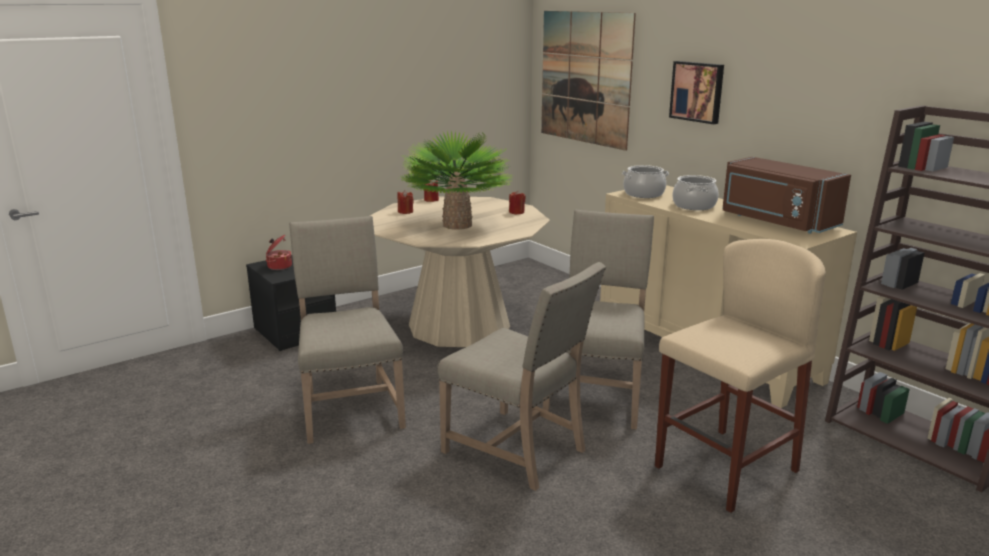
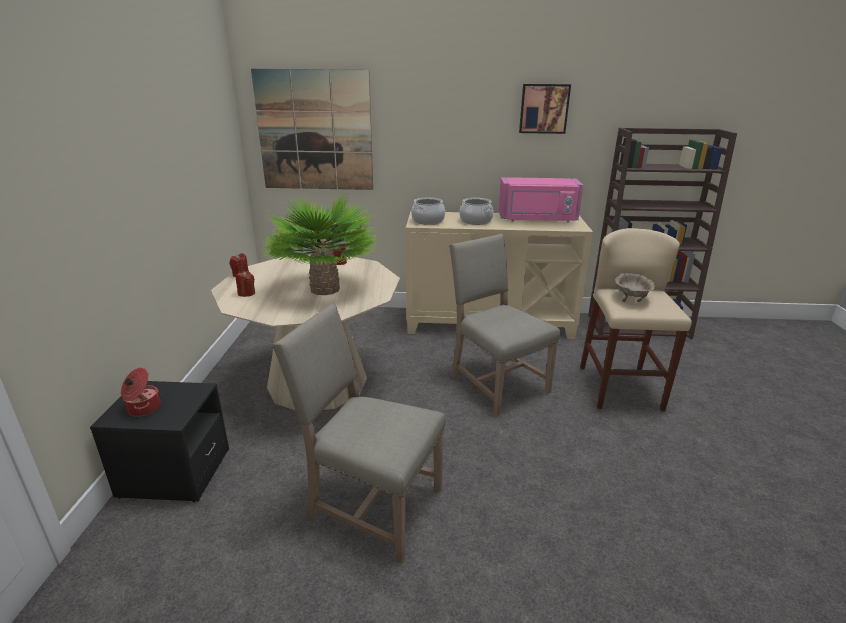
camera: 50 degrees left, 5 degrees up
beige chair [437,262,606,491] -> none
picture [669,61,724,124] -> picture moved to [519,84,571,134]
brown microwave [722,157,851,234] -> pink microwave [498,177,583,222]
none -> beige bowl [615,273,655,302]

